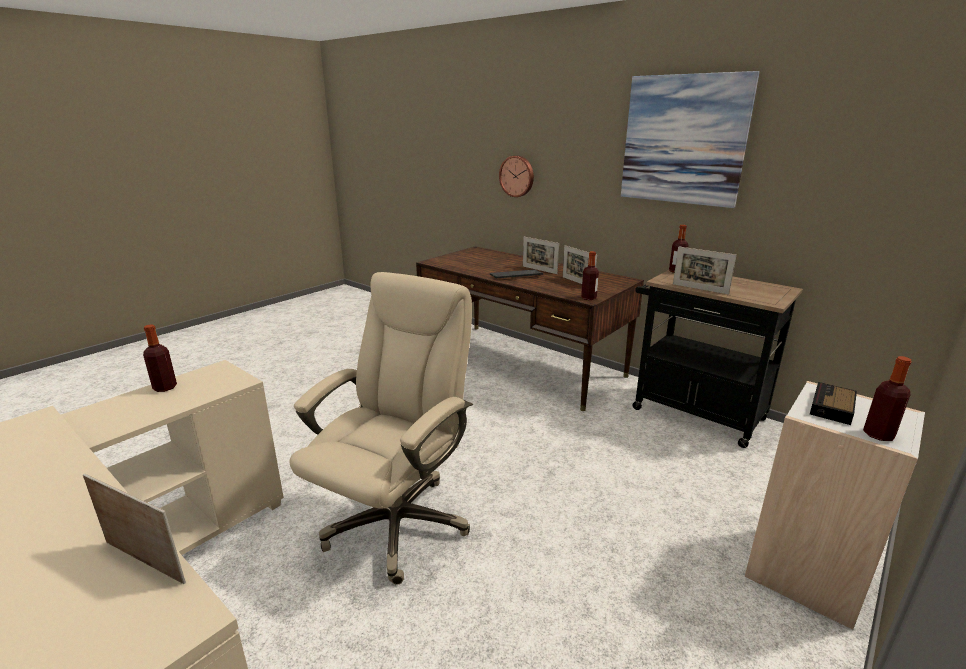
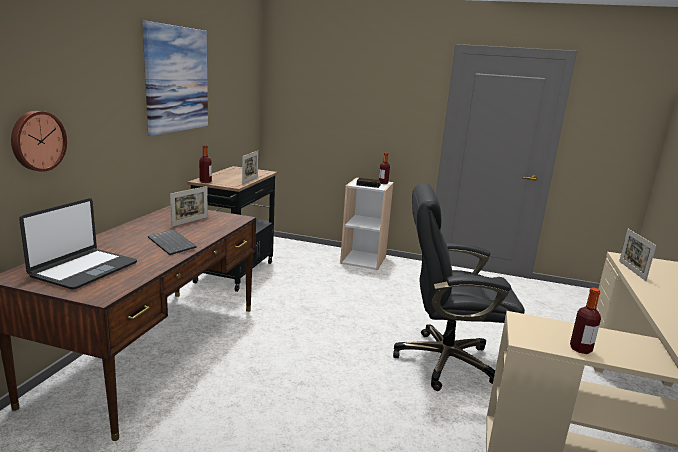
camera: 115 degrees left, 5 degrees down
beige office chair [289,272,473,585] -> black office chair [393,183,525,391]
picture frame [523,237,559,274] -> none
bottle [581,251,599,300] -> none
none -> laptop [19,198,137,289]

